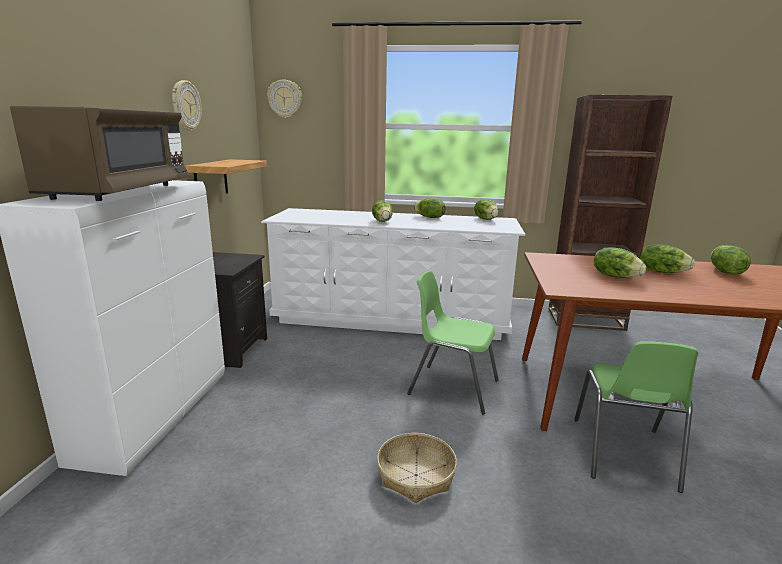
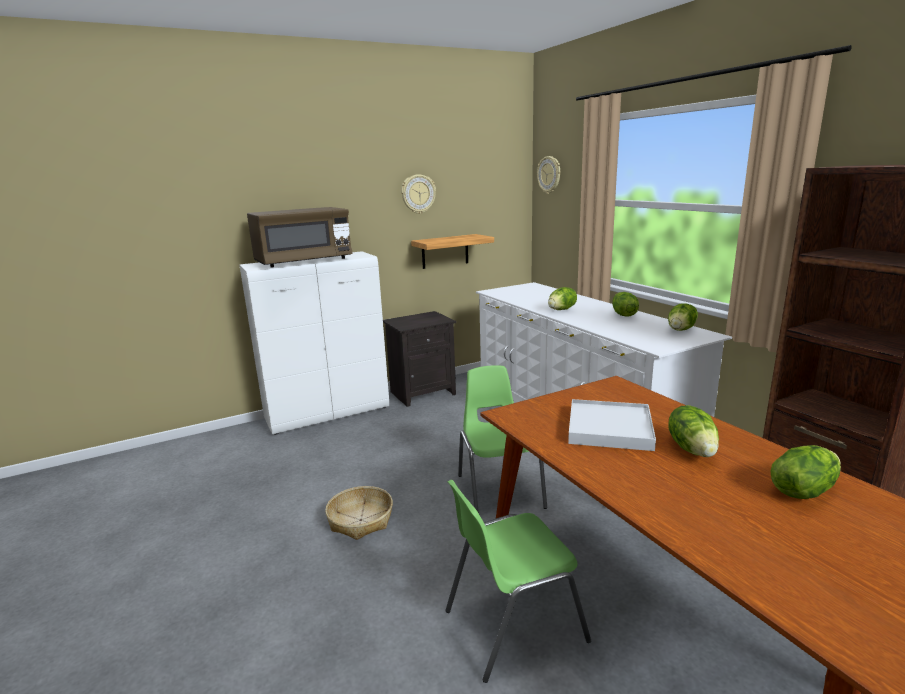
camera: 55 degrees right, 0 degrees up
lettuce [594,248,646,278] -> white tray [568,399,656,451]

